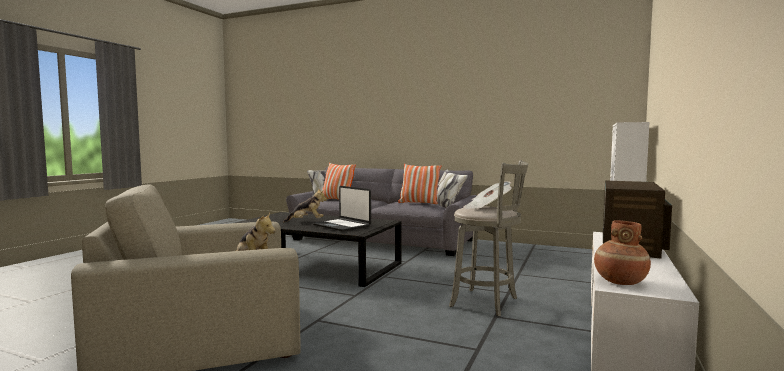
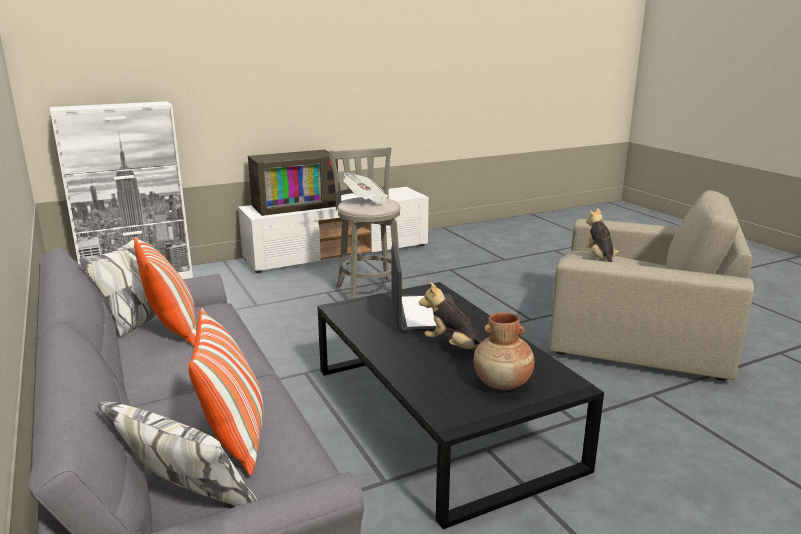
camera: 140 degrees left, 15 degrees up
brown vase [594,220,651,285] -> brown vase moved to [474,312,535,390]

